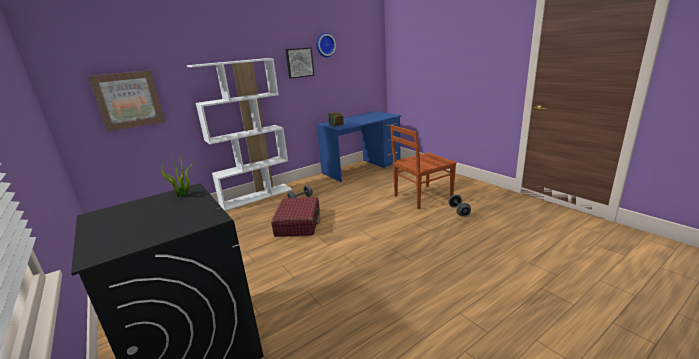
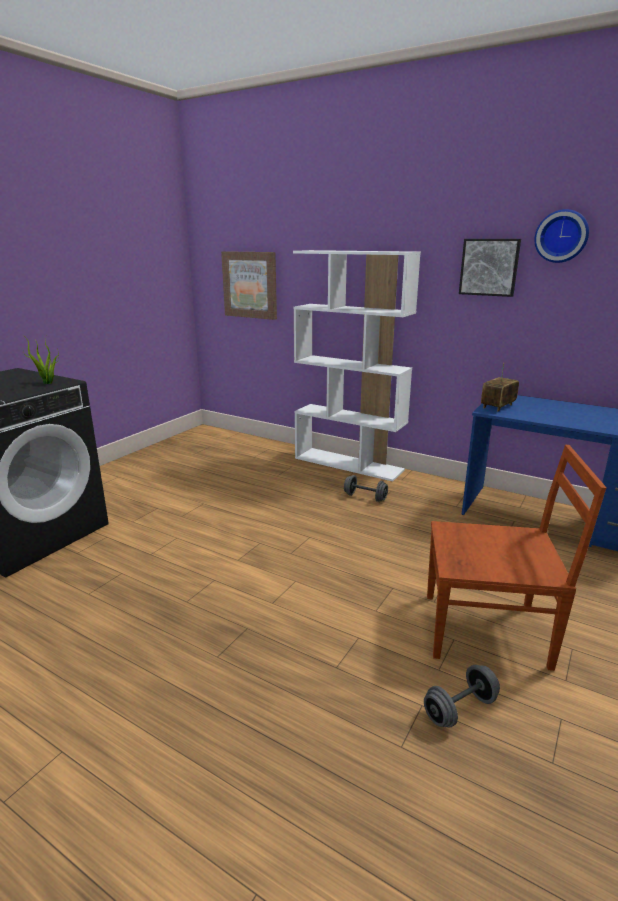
camera: 65 degrees right, 0 degrees up
red suitcase [271,197,320,237] -> none
brown chair [390,125,457,209] -> brown chair turned 150 degrees clockwise [427,445,607,671]

